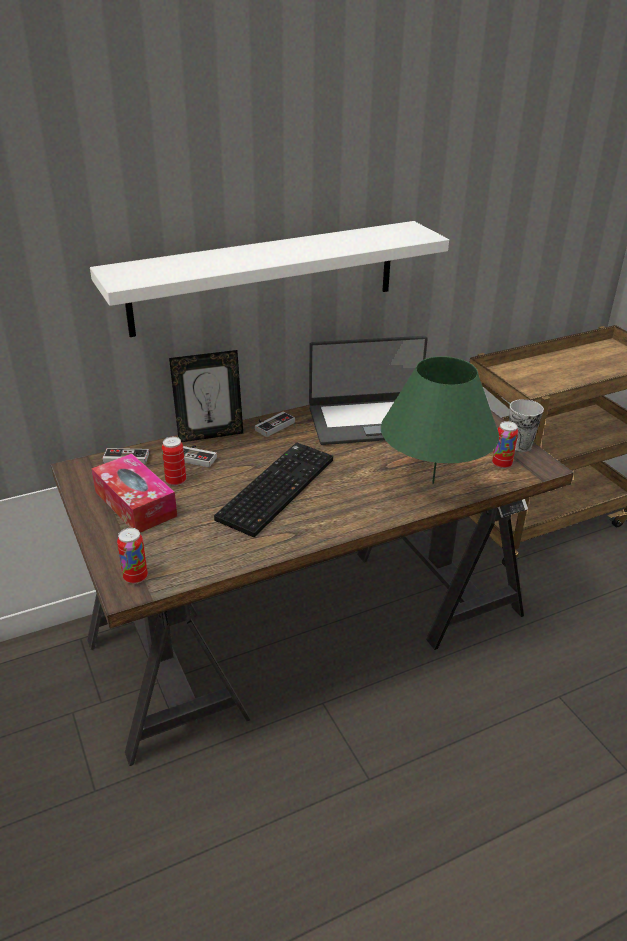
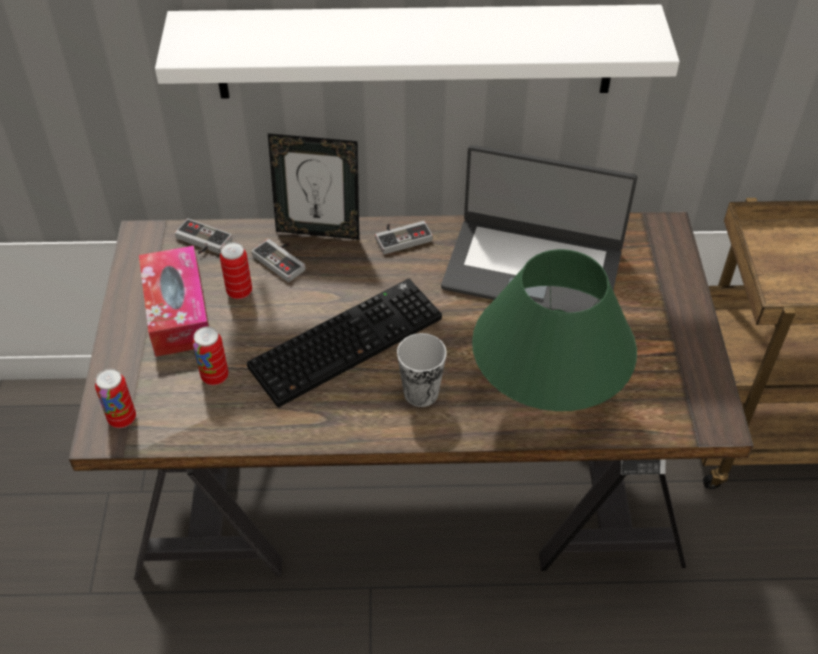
camera: 25 degrees right, 15 degrees up
can [492,421,518,469] -> can moved to [193,326,229,385]
cup [509,399,544,452] -> cup moved to [397,333,447,407]

